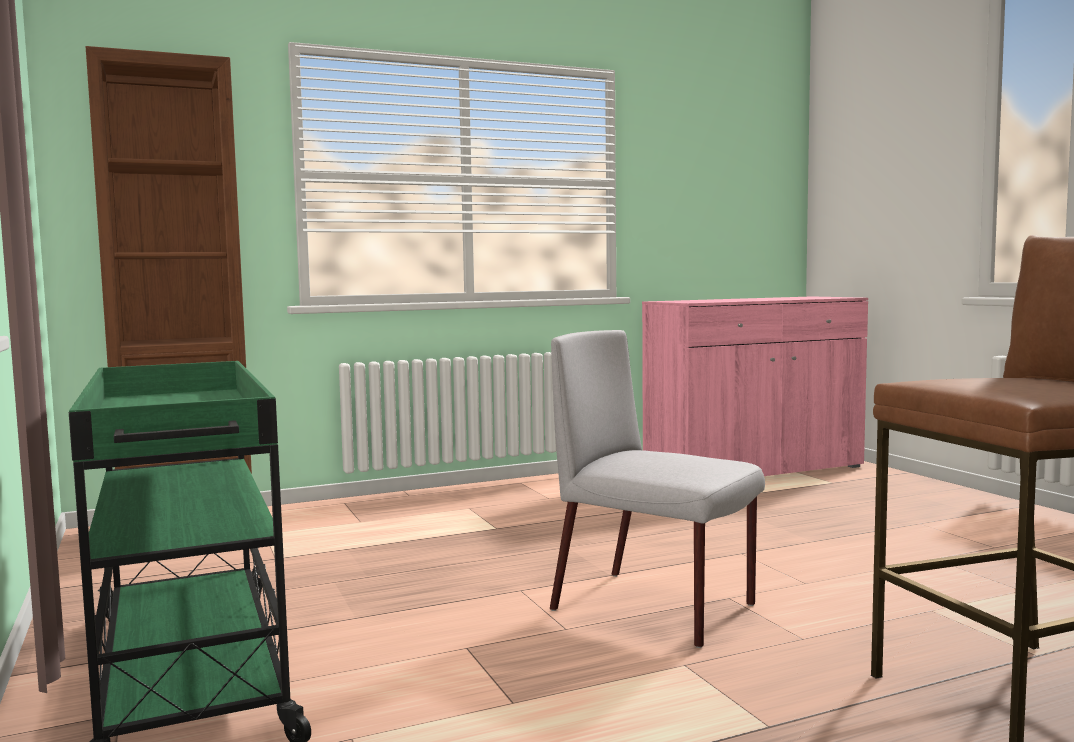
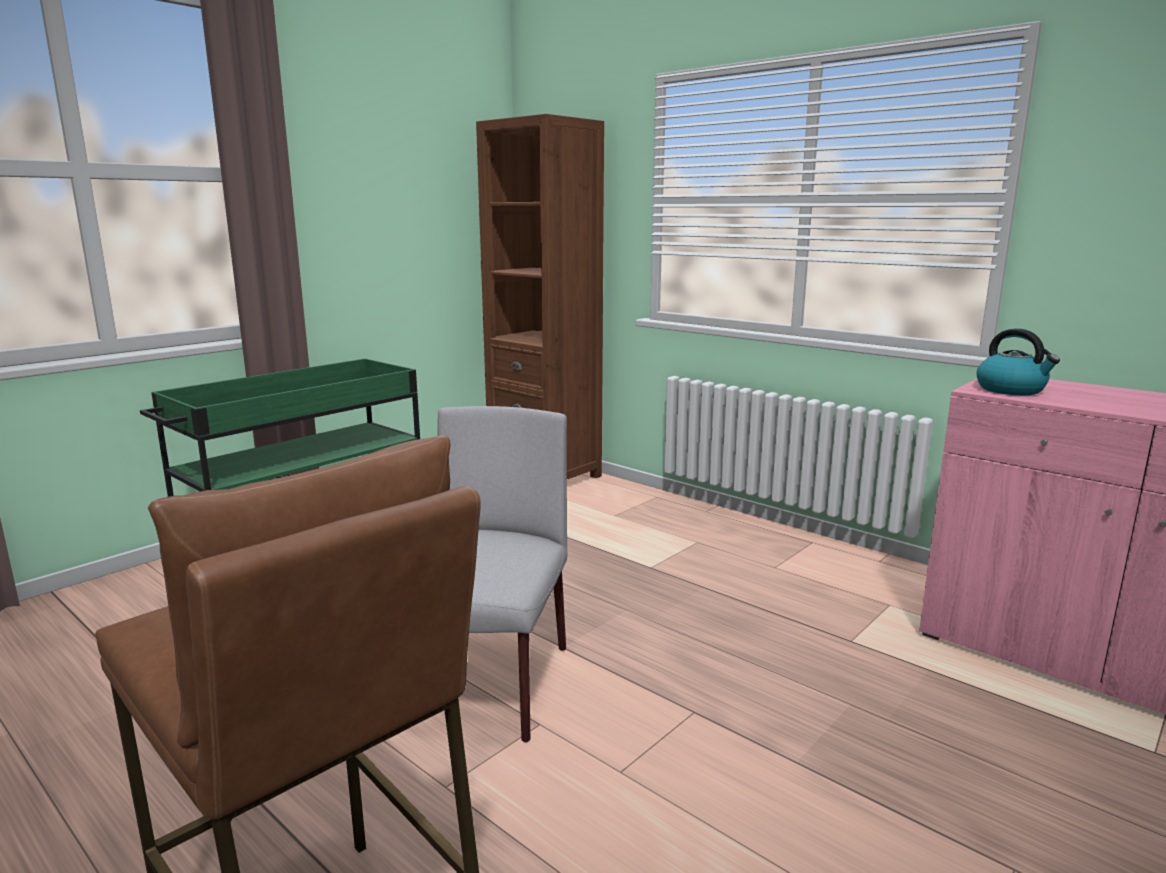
camera: 65 degrees right, 10 degrees up
none -> kettle [976,329,1060,395]

